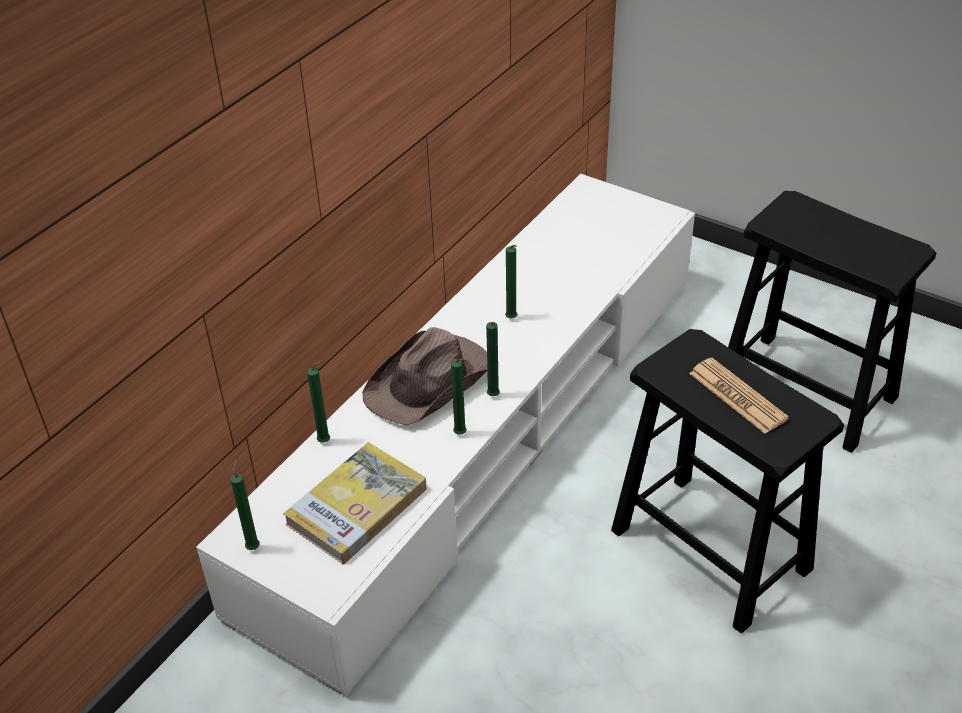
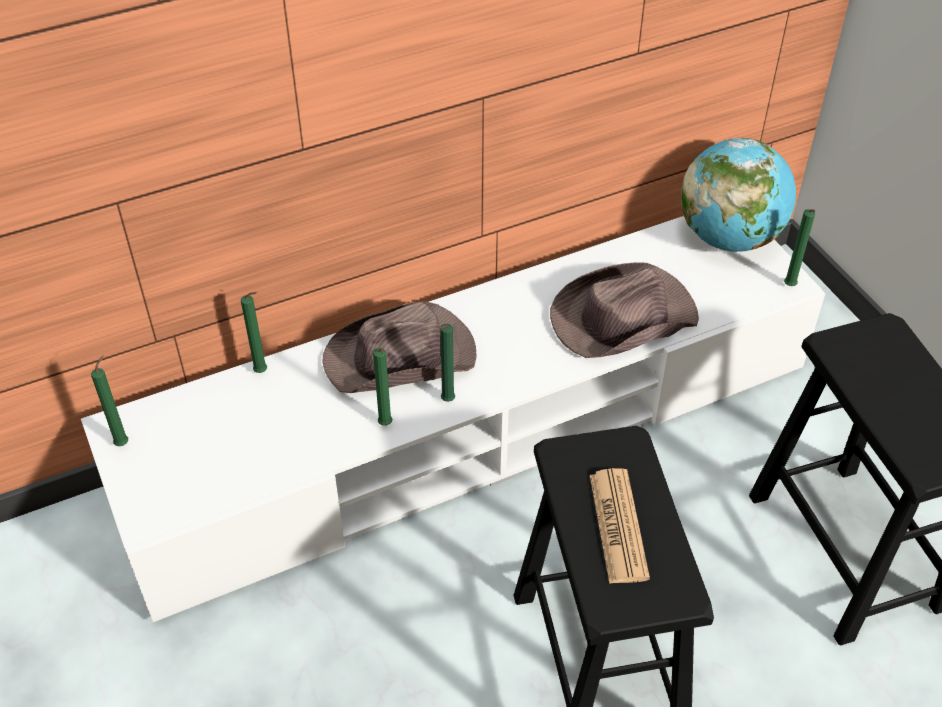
camera: 30 degrees right, 5 degrees up
book [283,442,427,564] -> none
green candle [505,245,517,319] -> green candle moved to [784,209,815,286]
none -> brown hat [550,262,699,358]
none -> globe [681,138,796,252]

